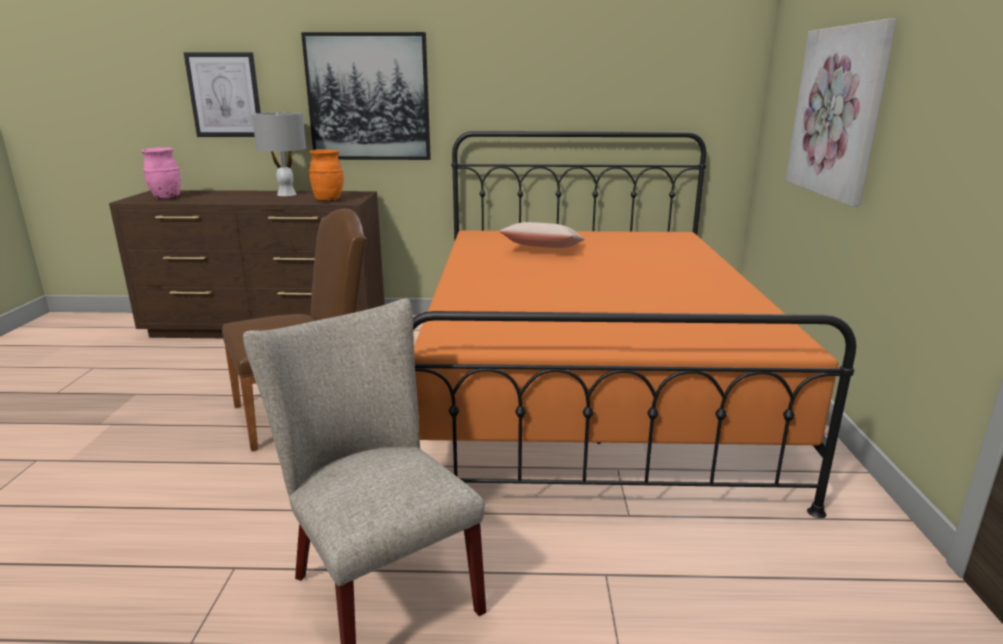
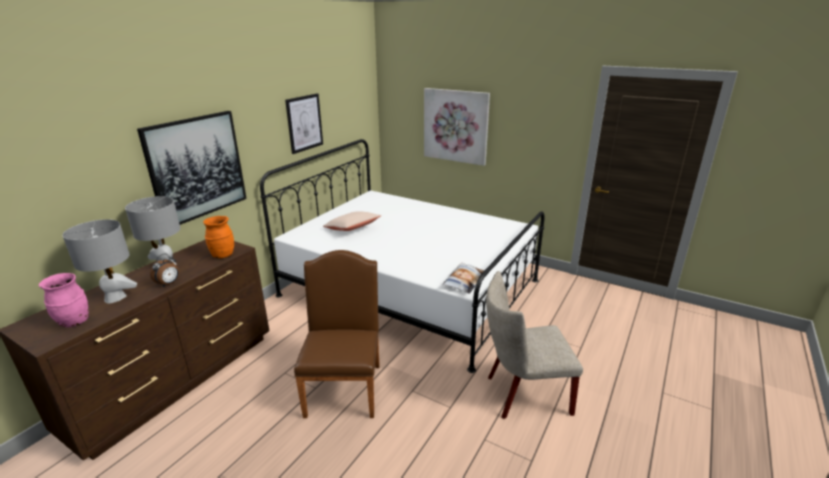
camera: 60 degrees left, 5 degrees up
picture [184,52,261,137] -> picture moved to [285,94,323,154]
orange bed [413,131,856,518] -> white bed [260,139,545,373]
none -> grey table lamp [62,219,137,304]
none -> alarm clock [150,254,179,287]
none -> pillow [443,263,484,294]

